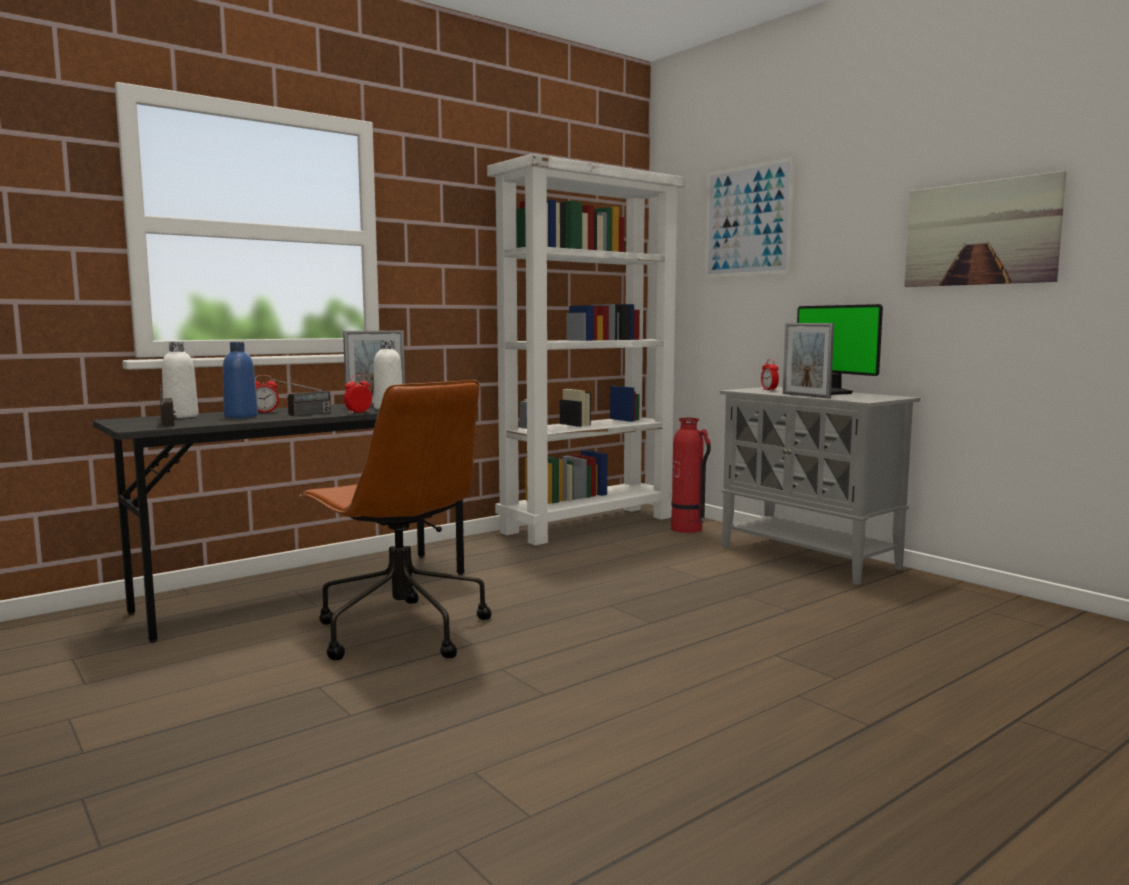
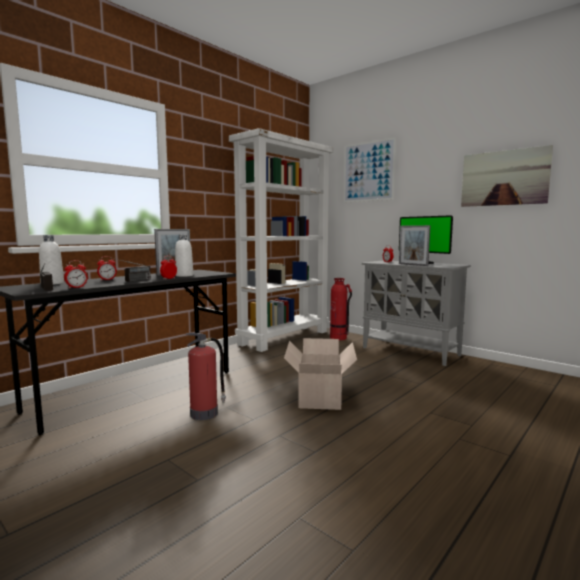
camera: 10 degrees left, 0 degrees up
blue bottle [223,342,258,418] -> none
brown office chair [300,380,492,660] -> fire extinguisher [185,333,226,420]
none -> alarm clock [64,260,88,288]
none -> cardboard box [284,338,357,410]

